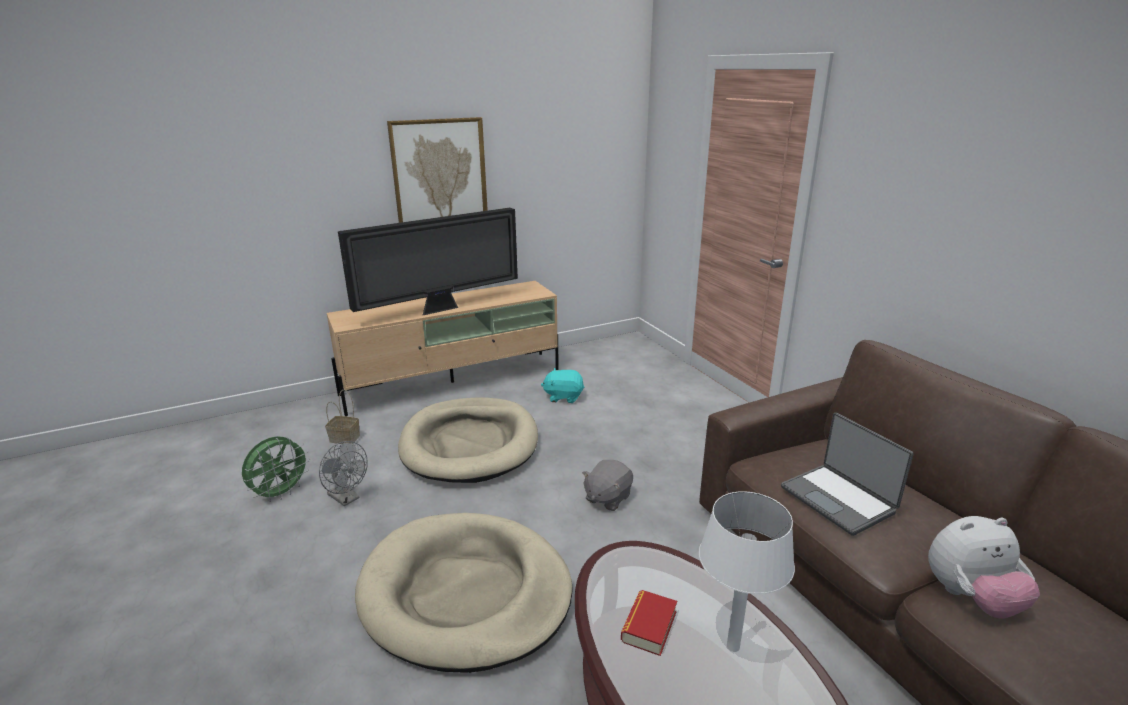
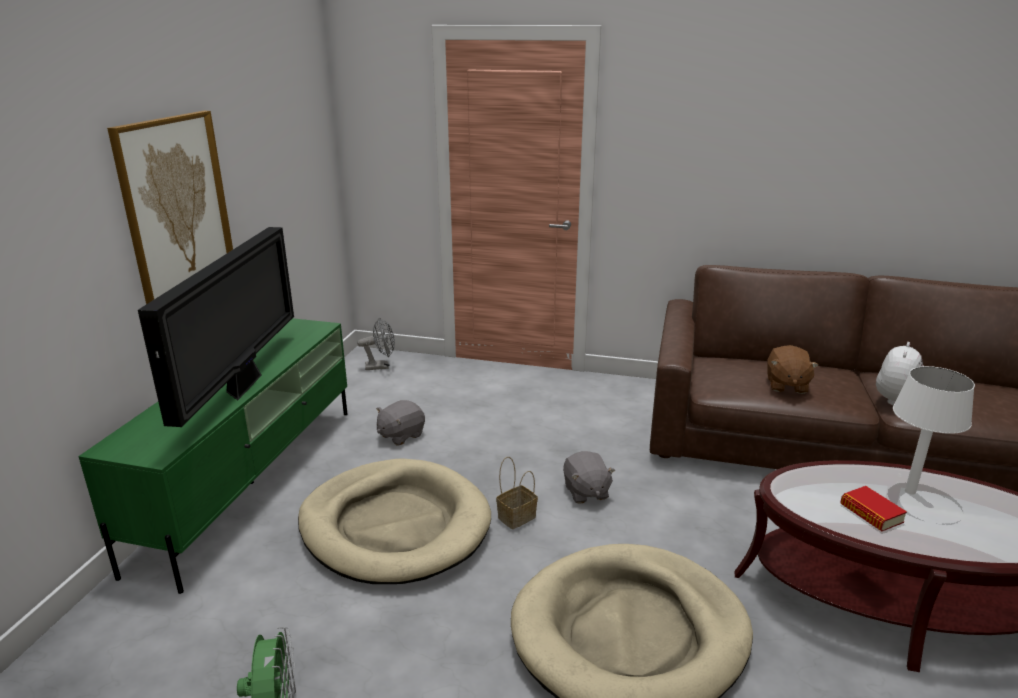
camera: 50 degrees left, 0 degrees up
grey fan [319,441,368,506] -> grey fan moved to [357,318,395,370]
basket [325,390,360,444] -> basket moved to [496,457,538,529]
beige tv stand [327,281,559,416] -> green tv stand [78,318,347,594]
turquoise plush toy [541,368,584,403] -> grey plush toy [376,400,425,446]
laptop [781,413,913,536] -> brown plush toy [767,345,819,394]

